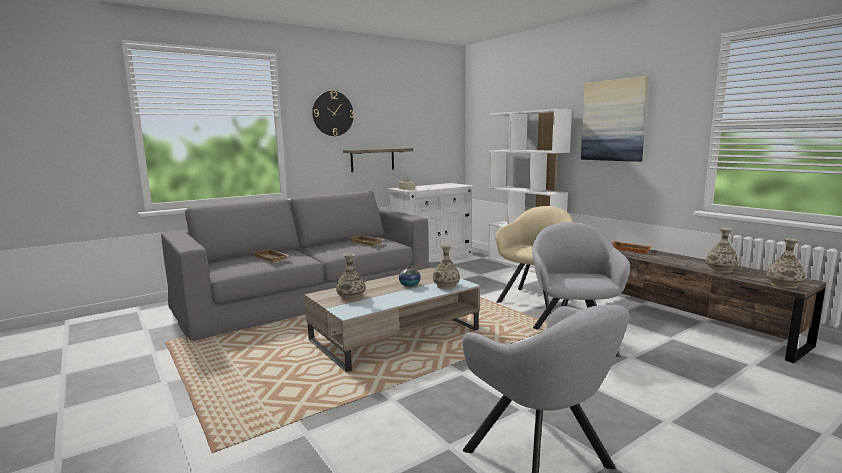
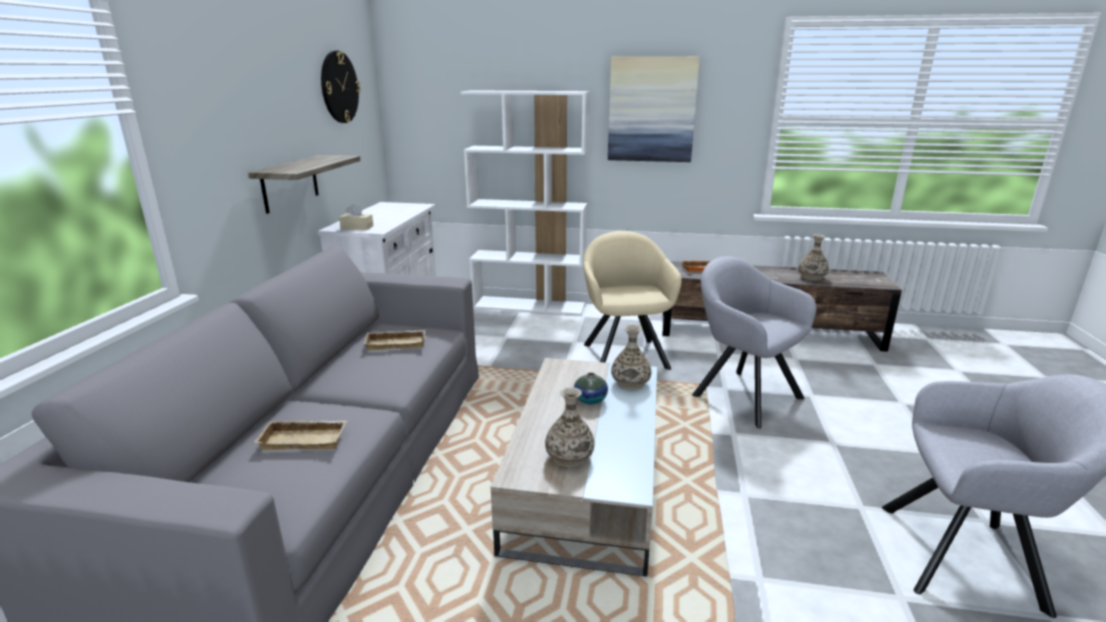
camera: 45 degrees left, 10 degrees up
wall clock [312,91,354,136] -> wall clock moved to [321,51,360,123]
vase [766,238,805,288] -> none

